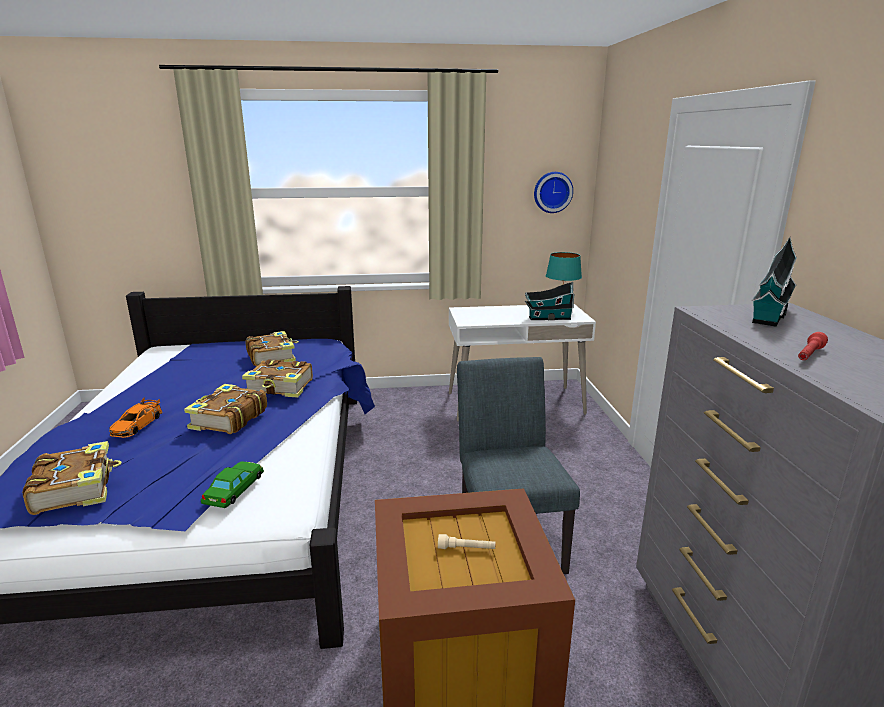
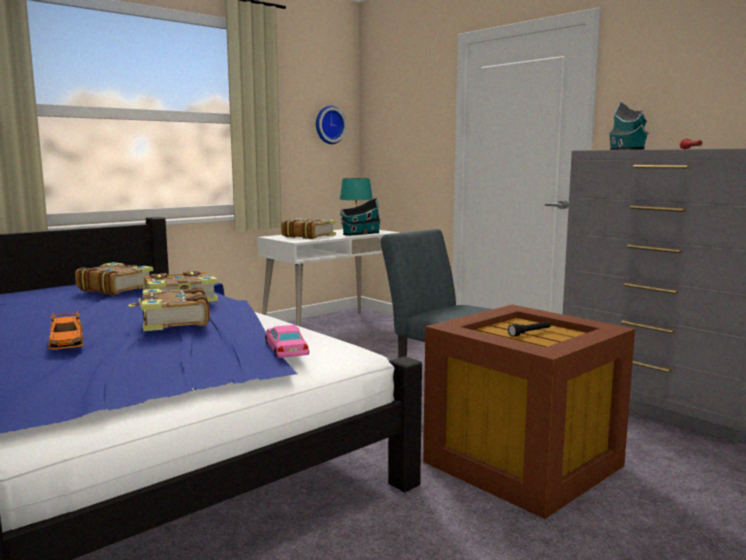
camera: 35 degrees left, 10 degrees down
book [22,441,122,515] -> book moved to [281,218,336,239]
green toy car [201,462,264,508] -> pink toy car [265,325,309,358]
beige flashlight [438,534,495,549] -> black flashlight [508,322,551,336]

